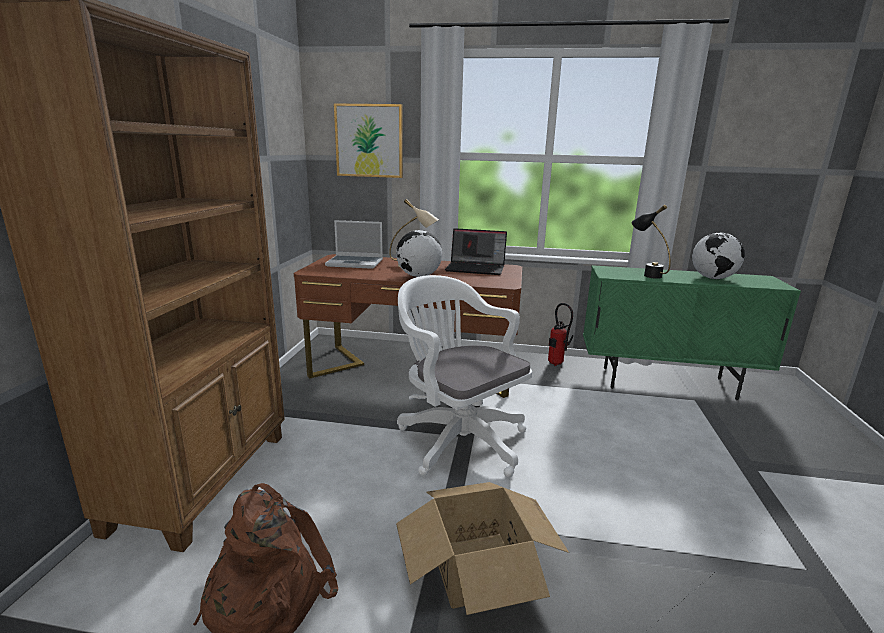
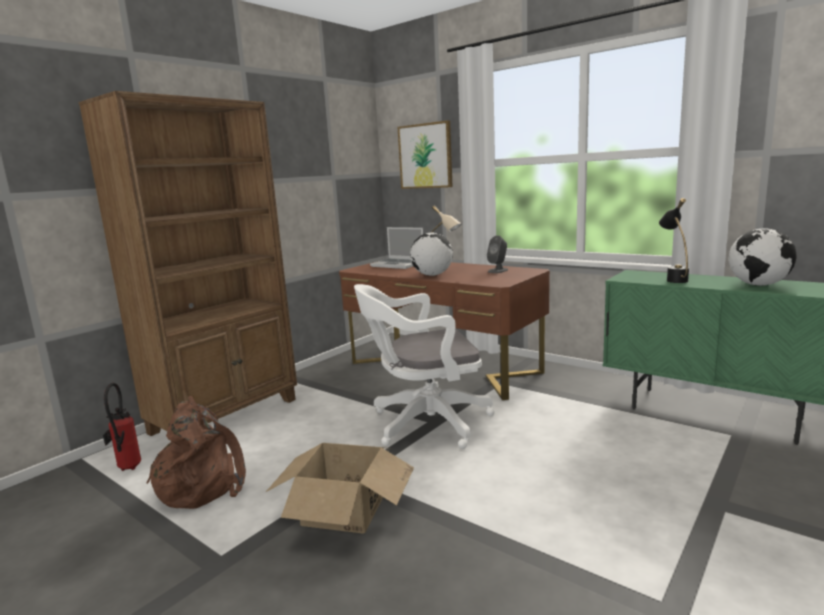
camera: 30 degrees right, 5 degrees down
white office chair [397,275,532,477] -> white office chair turned 90 degrees counterclockwise [354,284,495,449]
laptop [445,228,507,275] -> grey speaker [487,235,508,273]
fire extinguisher [548,303,573,366] -> fire extinguisher moved to [103,383,141,471]

